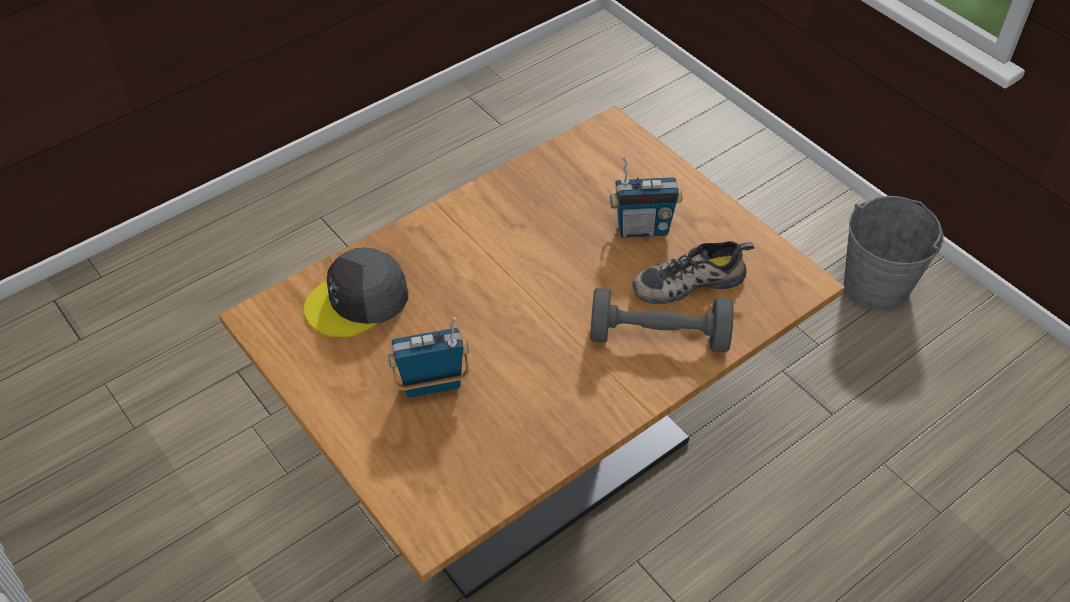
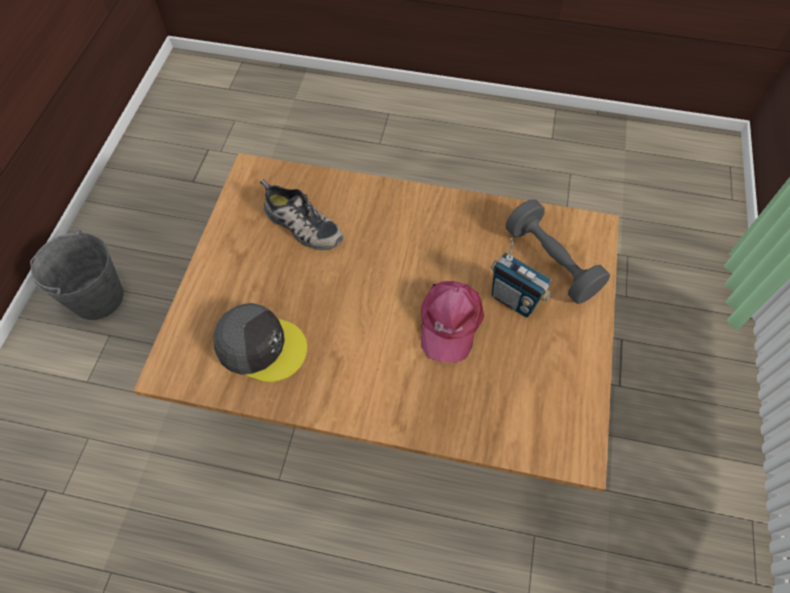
camera: 130 degrees left, 10 degrees up
grey cap [304,247,408,337] -> grey cap moved to [213,303,307,382]
grey dumbbell [590,288,734,353] -> grey dumbbell moved to [506,199,610,304]
radio [610,156,682,238] -> none
none -> pink cap [421,281,484,363]

